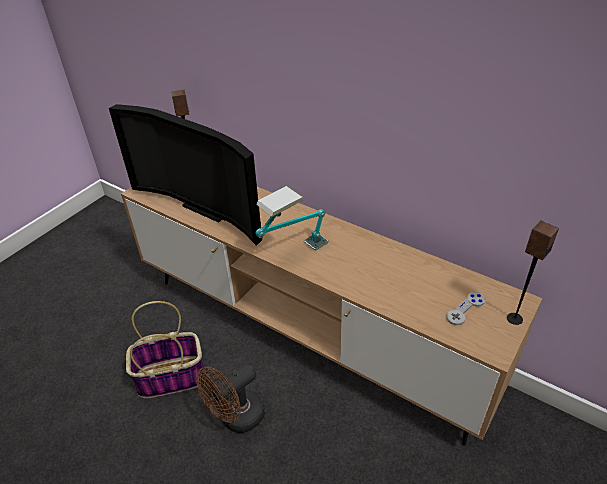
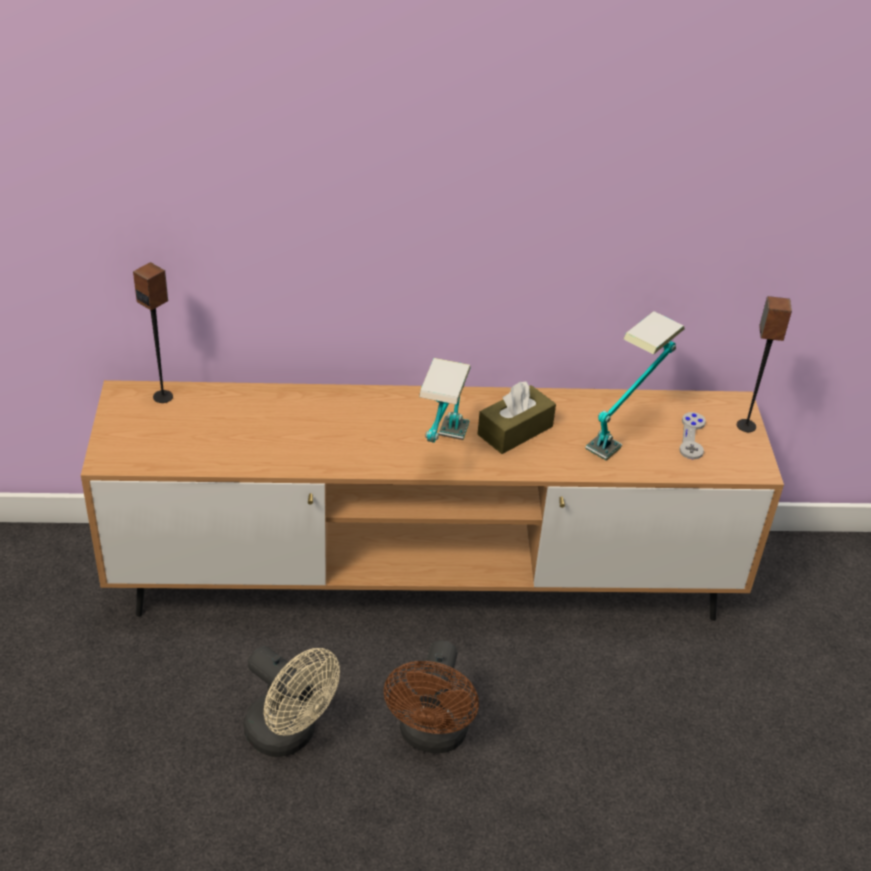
camera: 40 degrees left, 0 degrees up
television [109,104,262,246] -> none
basket [126,301,205,398] -> beige fan [243,646,340,757]
none -> brown tissue box [477,381,556,454]
none -> table lamp [585,311,685,461]

